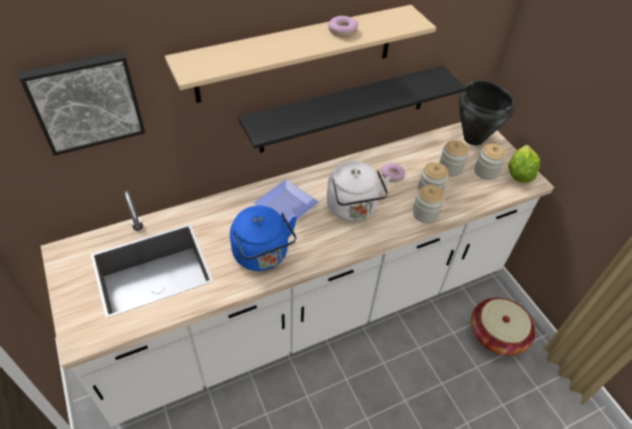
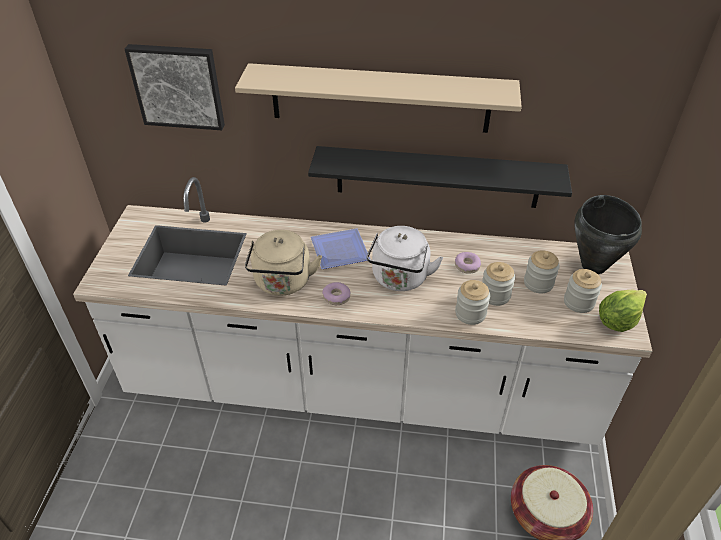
camera: 35 degrees right, 5 degrees down
blue kettle [230,206,297,271] -> beige kettle [245,230,322,296]
donut [328,16,358,37] -> donut moved to [322,282,350,305]

